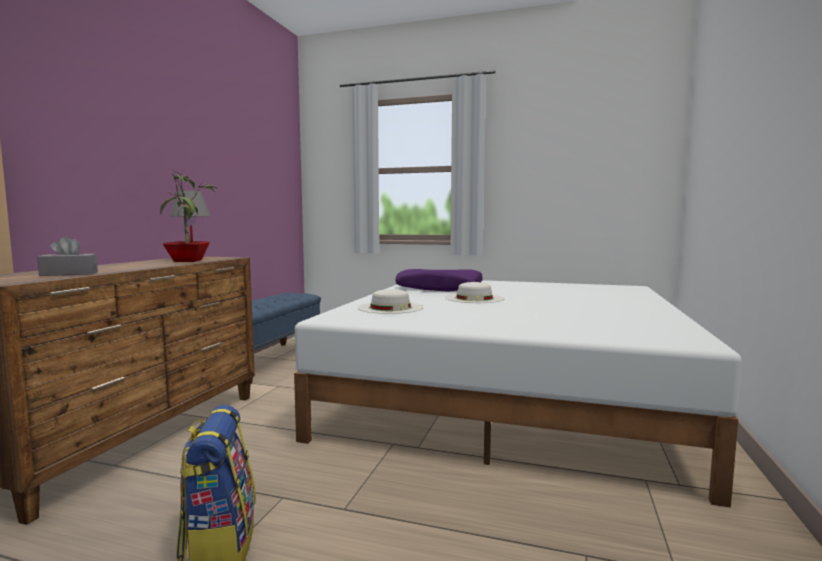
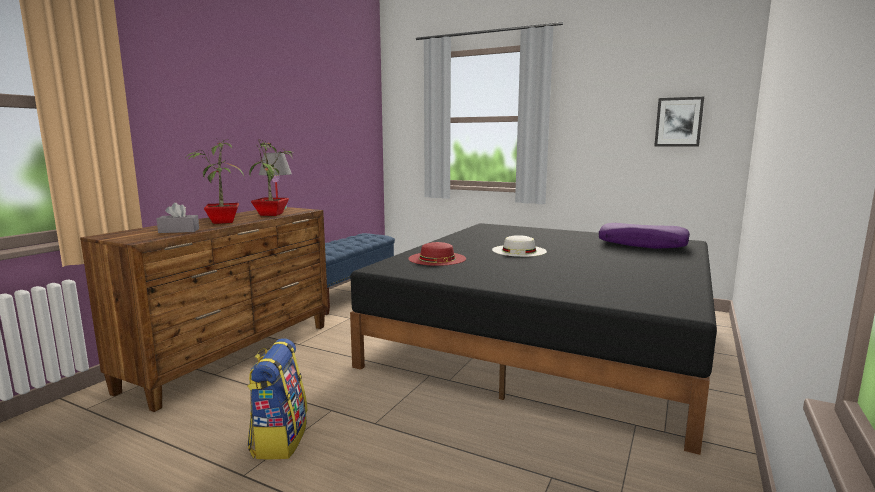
camera: 10 degrees right, 5 degrees up
white bed [294,280,742,508] -> black bed [350,223,717,455]
white hat [358,289,424,314] -> red hat [408,242,466,266]
purple pillow [395,269,483,292] -> purple pillow moved to [599,223,690,249]
none -> potted plant [186,139,245,224]
none -> picture [654,97,704,147]

